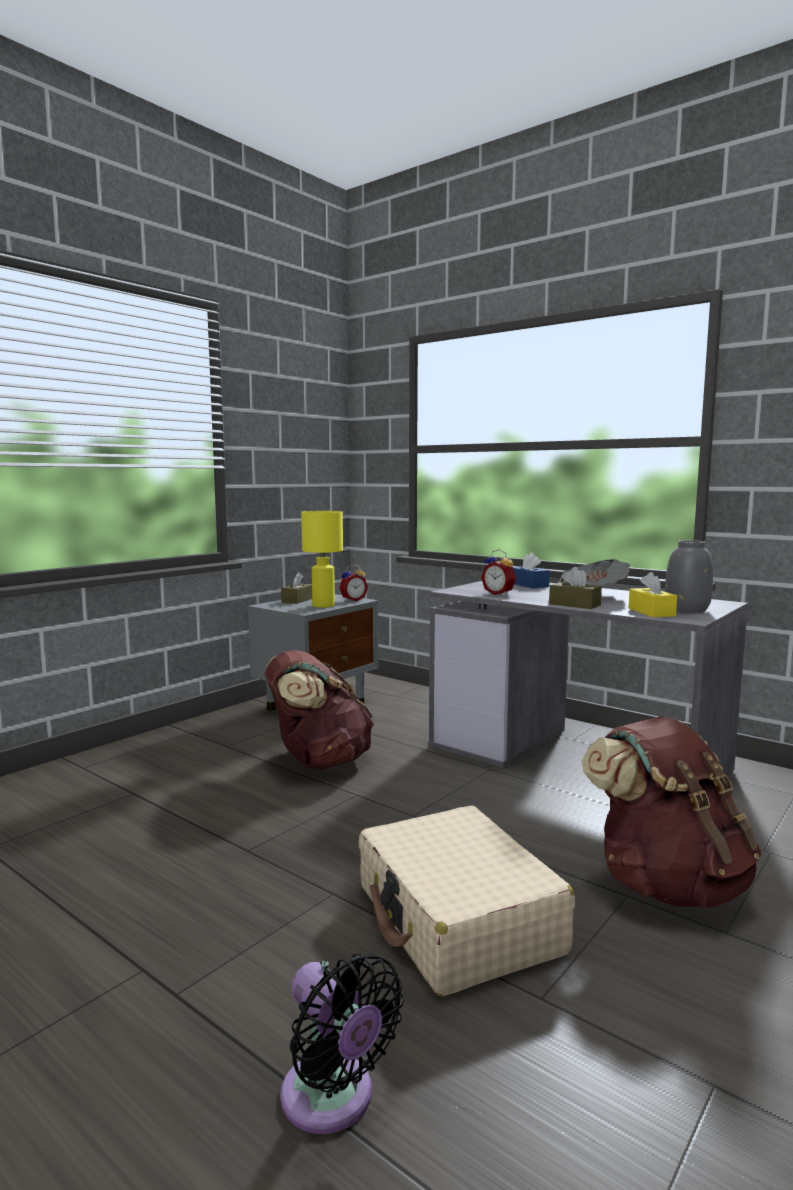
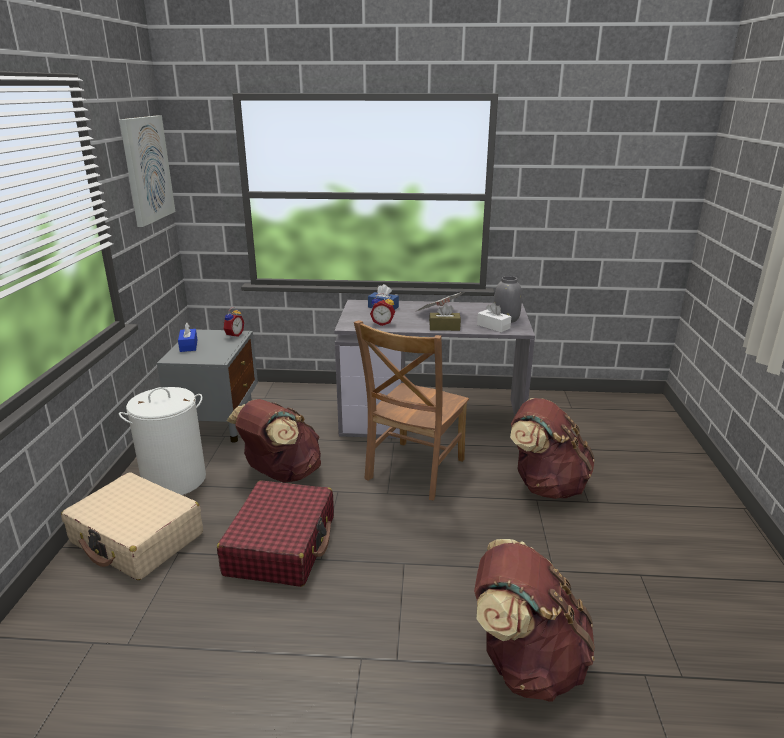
camera: 35 degrees left, 15 degrees up
black fan [280,953,404,1134] -> brown backpack [474,539,595,701]
brown tissue box [281,572,312,604] -> blue tissue box [178,323,197,352]
yellow table lamp [301,511,343,608] -> none
beige suitcase [358,805,575,997] -> beige suitcase moved to [61,472,203,580]
yellow tissue box [629,572,677,617] -> white tissue box [477,303,511,332]
none -> picture [119,116,175,227]
none -> white laundry basket [119,387,206,495]
none -> red suitcase [217,480,334,587]
none -> brown chair [354,320,469,500]

